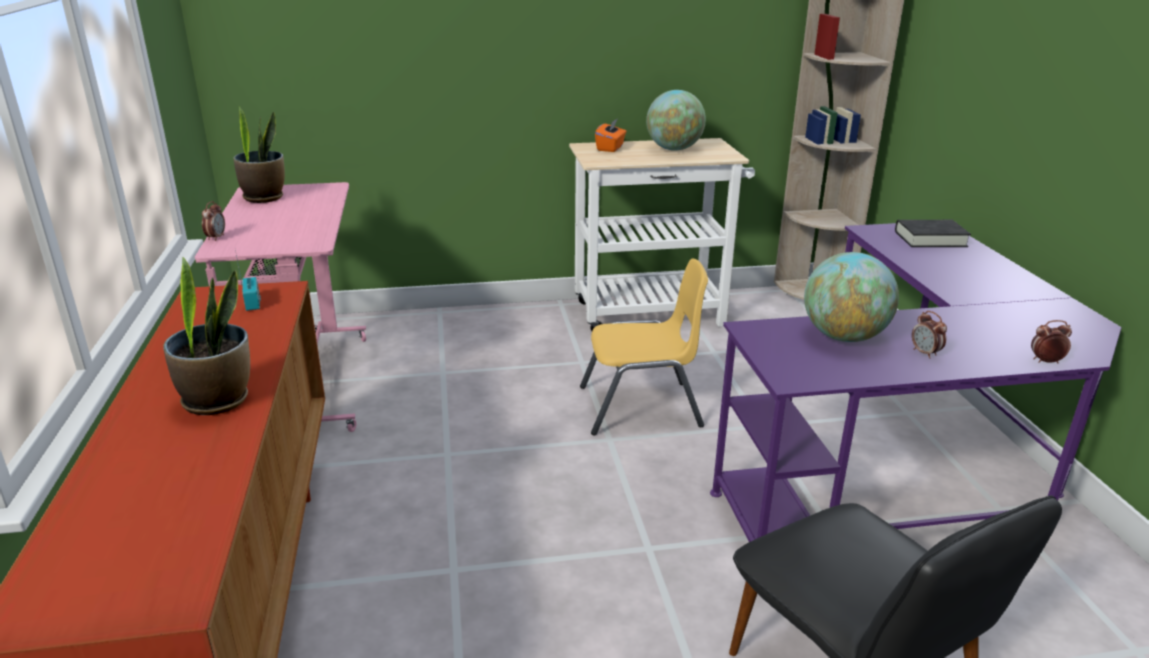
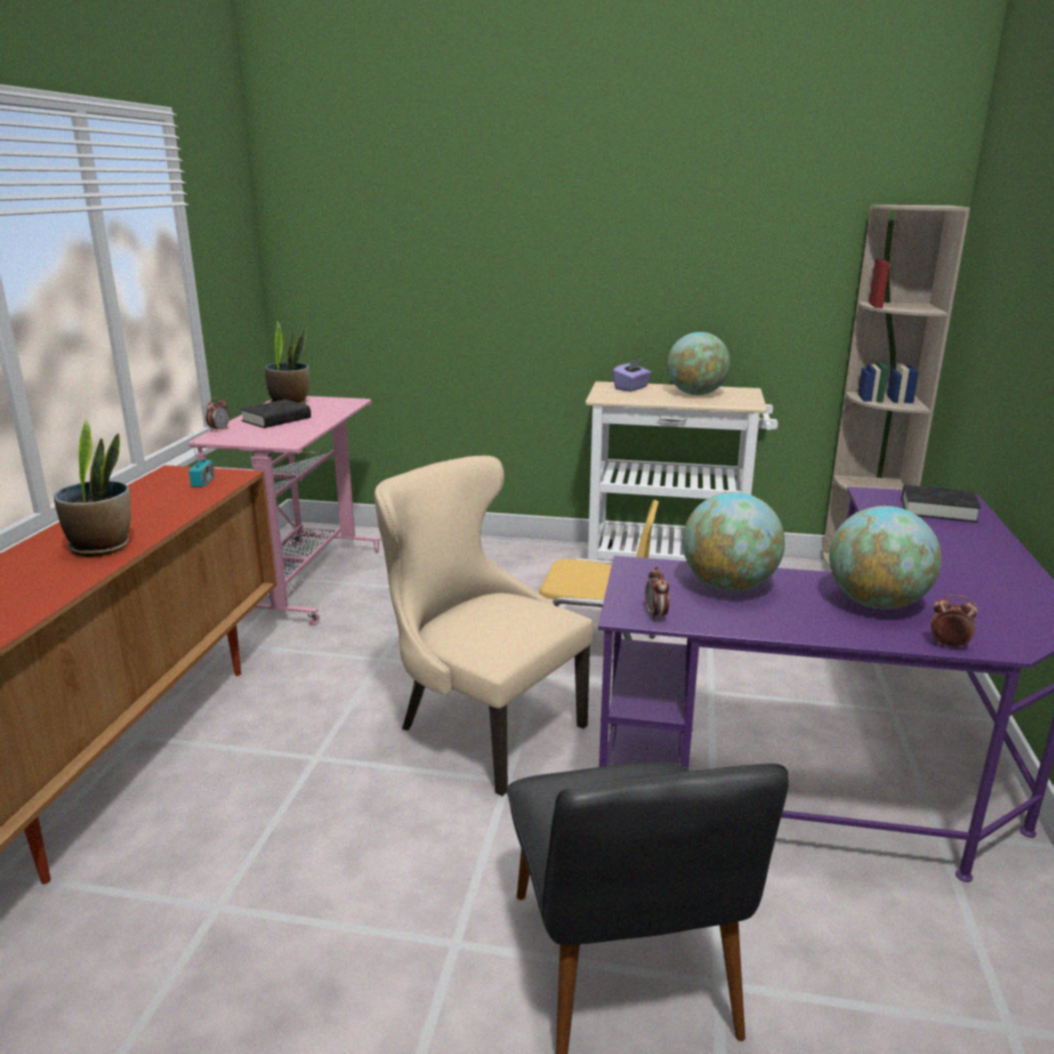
camera: 20 degrees right, 5 degrees down
orange tissue box [595,119,626,152] -> purple tissue box [612,358,652,392]
alarm clock [912,311,947,359] -> alarm clock moved to [645,566,669,621]
none -> black book [240,399,311,428]
none -> beige chair [374,456,593,796]
none -> globe [829,506,941,610]

